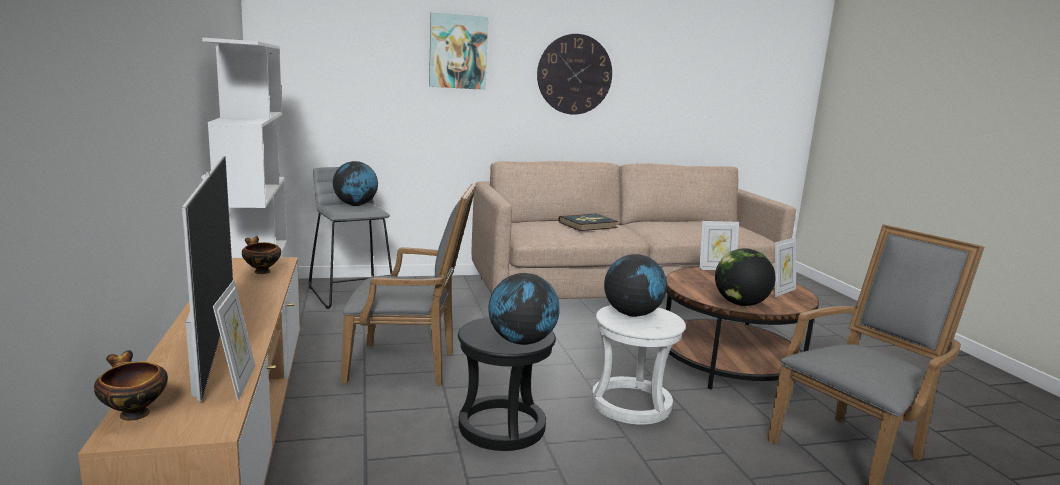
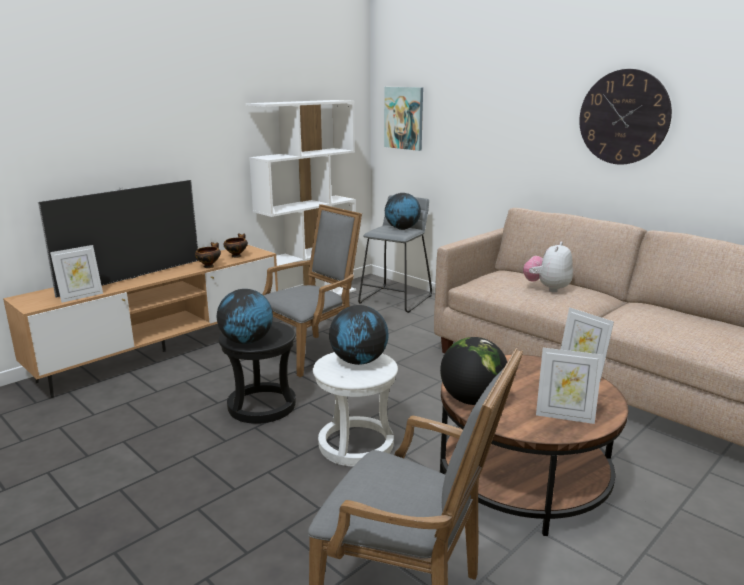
camera: 60 degrees right, 5 degrees up
bowl [94,350,168,421] -> bowl moved to [195,242,221,268]
grey armchair [341,183,476,386] -> grey armchair turned 105 degrees counterclockwise [263,204,362,377]
picture [429,12,488,90] -> picture moved to [384,87,423,151]
book [559,214,618,231] -> plush toy [523,242,573,293]

